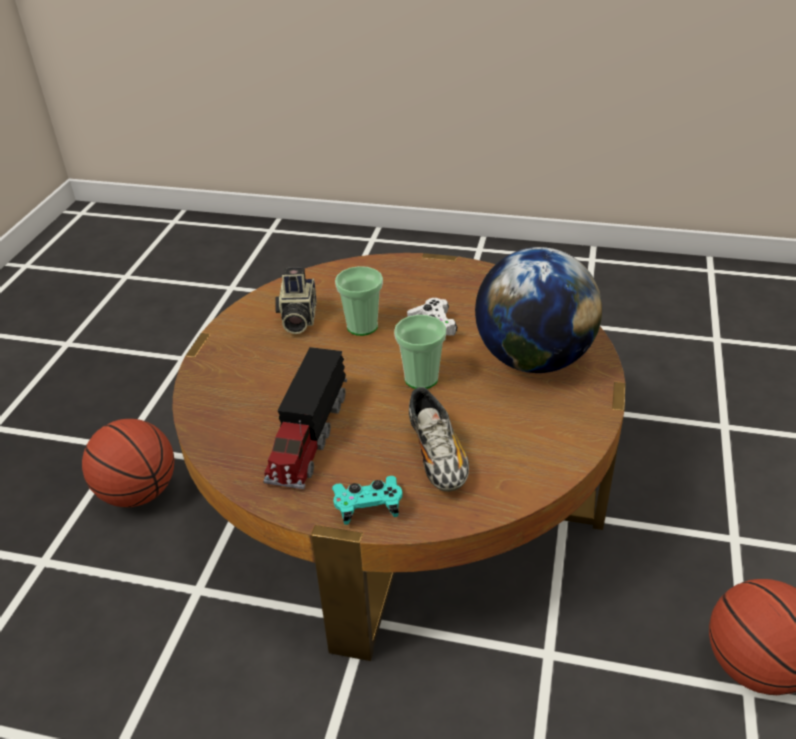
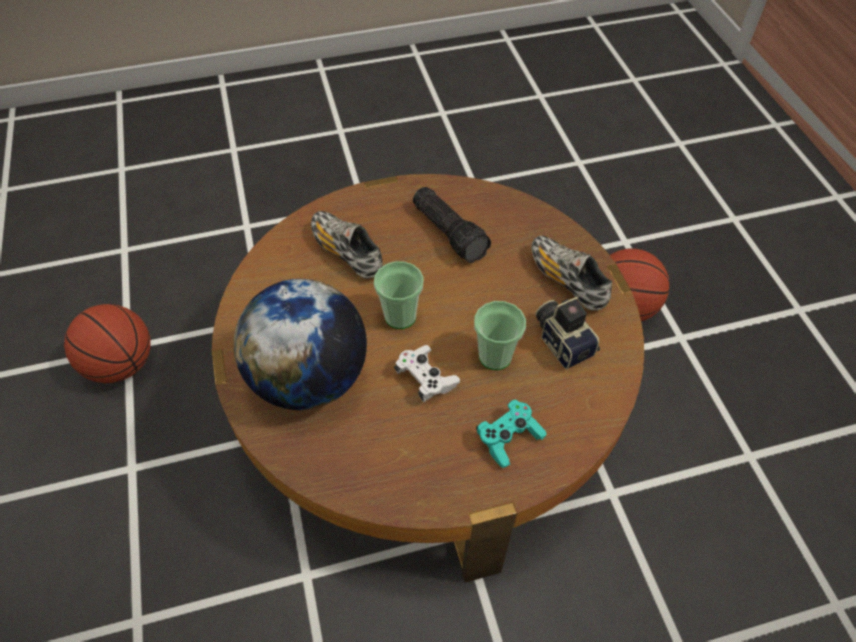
camera: 150 degrees right, 15 degrees up
toy truck [264,347,347,489] -> flashlight [413,187,491,263]
turquoise game controller [332,476,403,525] -> turquoise game controller moved to [476,400,547,468]
none -> shoe [532,236,612,311]

